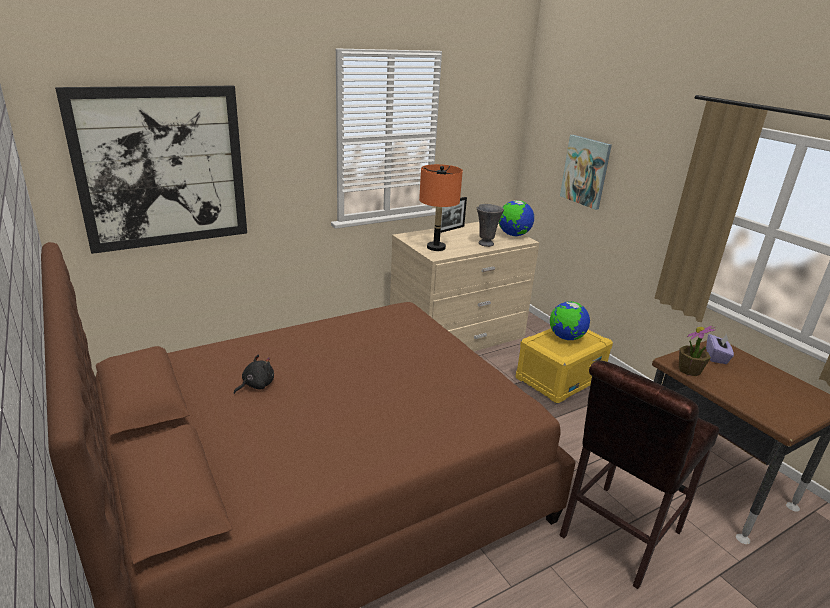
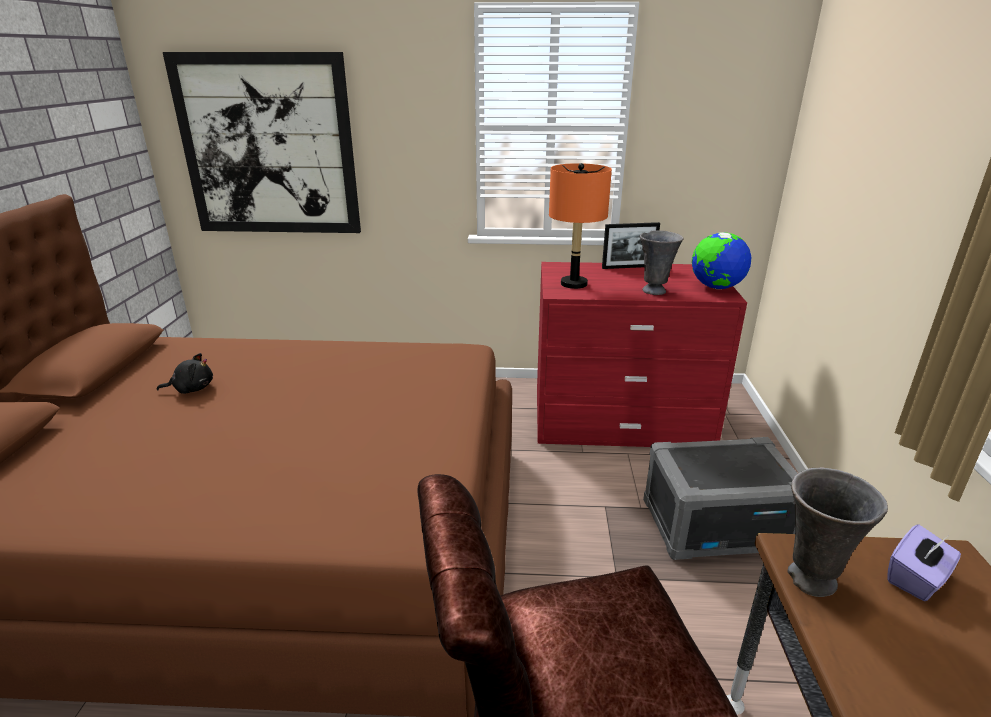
camera: 35 degrees right, 0 degrees up
beige dresser [390,222,540,352] -> red dresser [537,262,747,447]
yellow storage box [516,328,613,404] -> grey storage box [643,437,798,560]
globe [550,301,590,340] -> none
picture [560,135,612,210] -> none
potted plant [679,326,715,376] -> grey vase [787,467,888,597]

